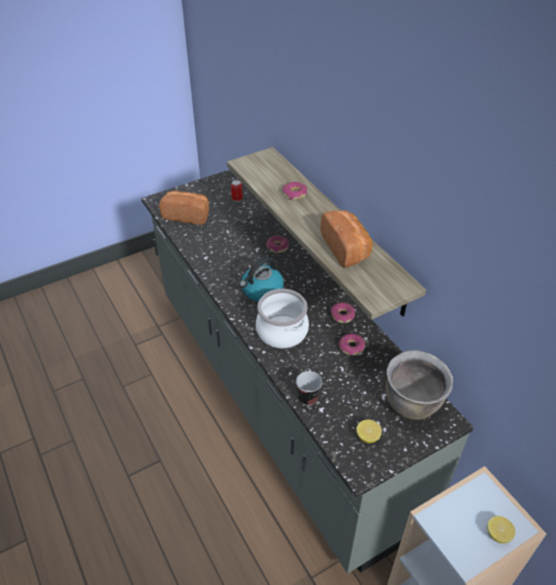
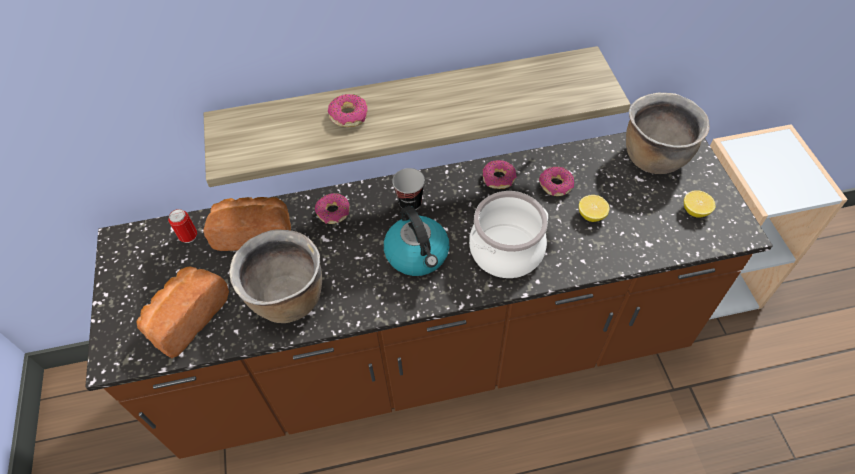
camera: 70 degrees left, 10 degrees up
grey counter [141,170,474,574] -> brown counter [85,132,773,459]
cup [296,371,322,406] -> cup moved to [392,168,425,210]
bread [321,210,372,267] -> bread moved to [203,197,291,251]
lemon [487,516,516,543] -> lemon moved to [579,195,609,222]
none -> brown cooking pot [229,230,322,323]

